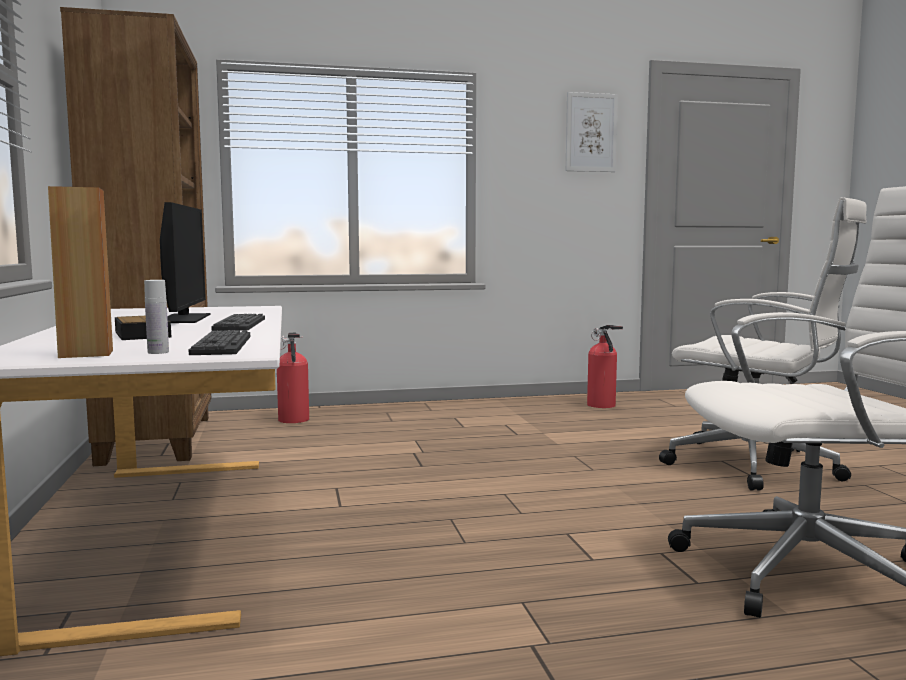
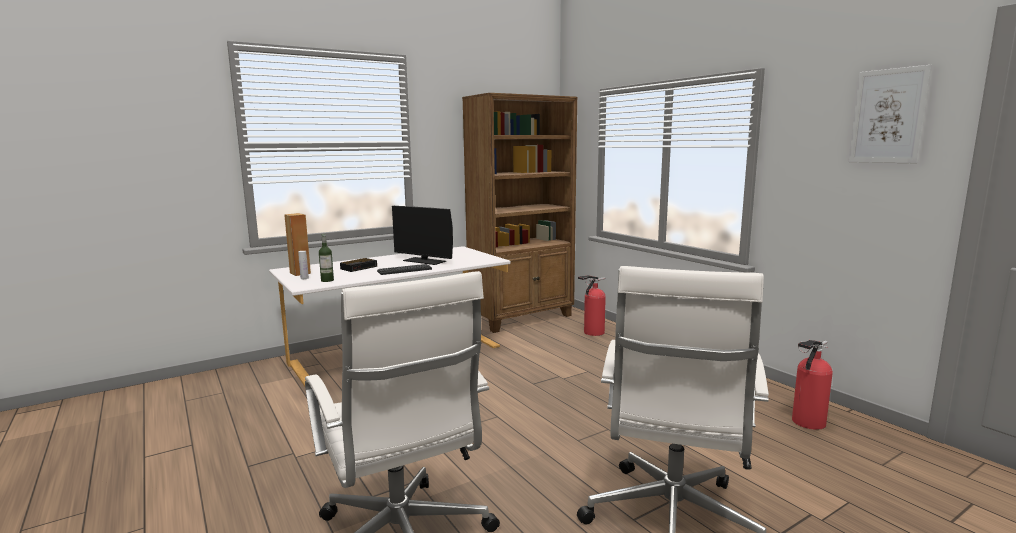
camera: 70 degrees right, 5 degrees up
monitor [160,202,211,323] -> monitor turned 60 degrees clockwise [392,206,453,265]
keyboard [189,330,250,355] -> bottle [319,234,334,282]

